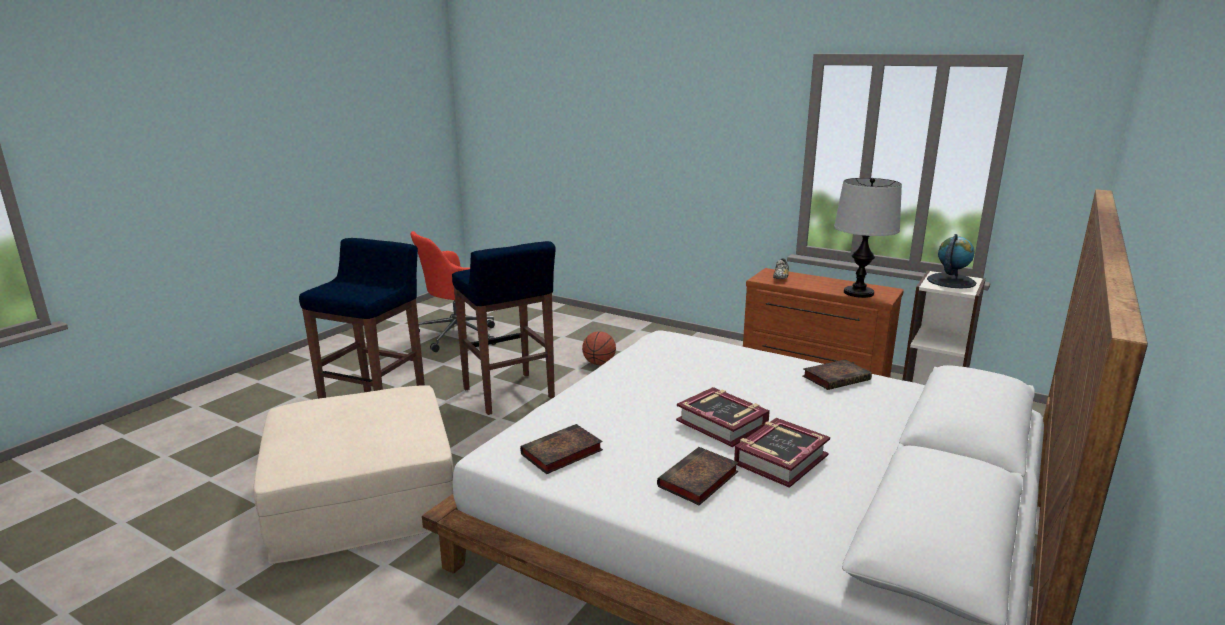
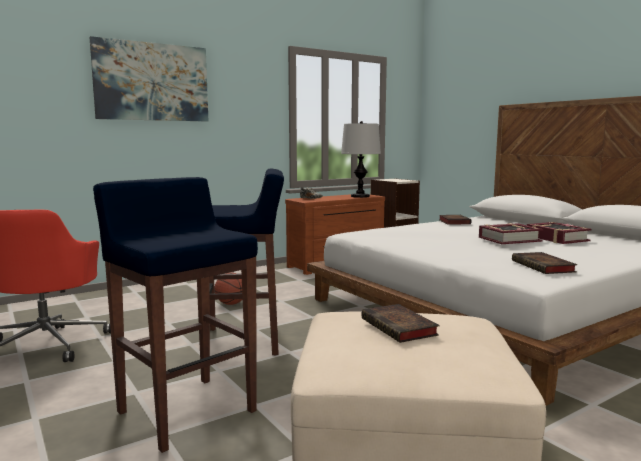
camera: 65 degrees left, 10 degrees down
book [657,447,739,505] -> book moved to [361,304,440,343]
globe [927,234,976,288] -> none
none -> picture [89,36,208,121]

